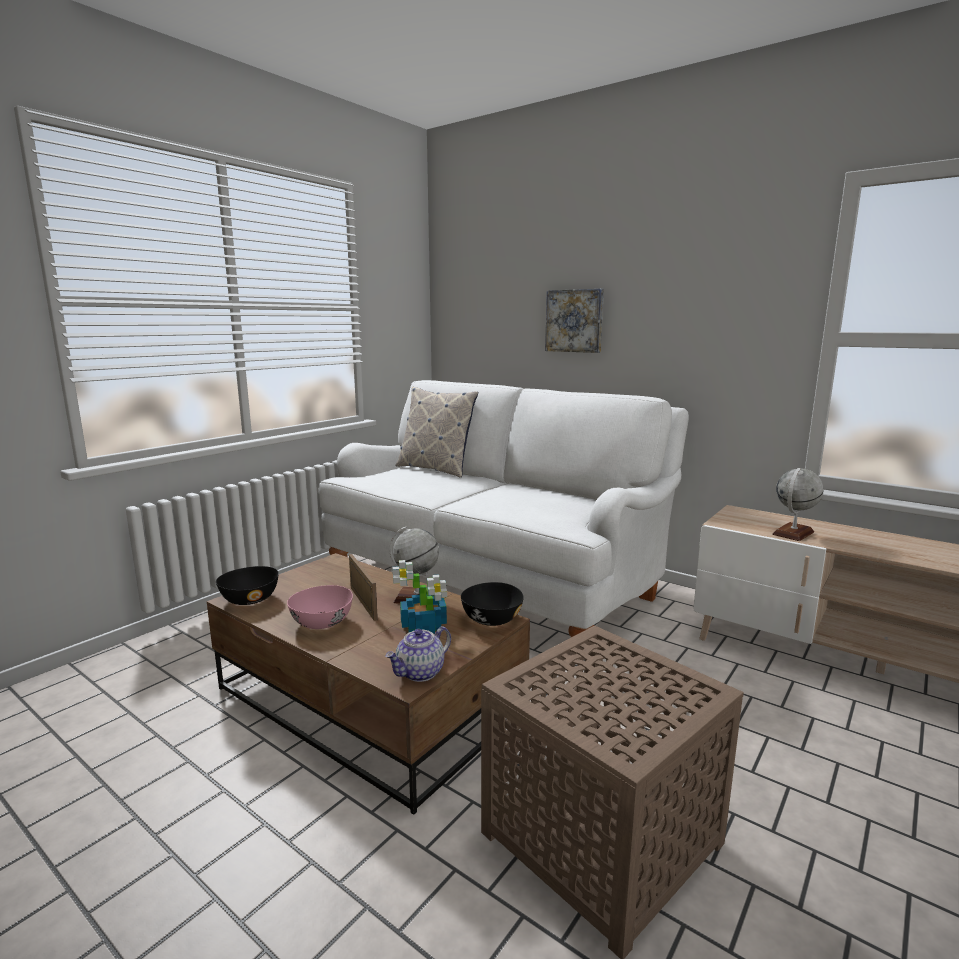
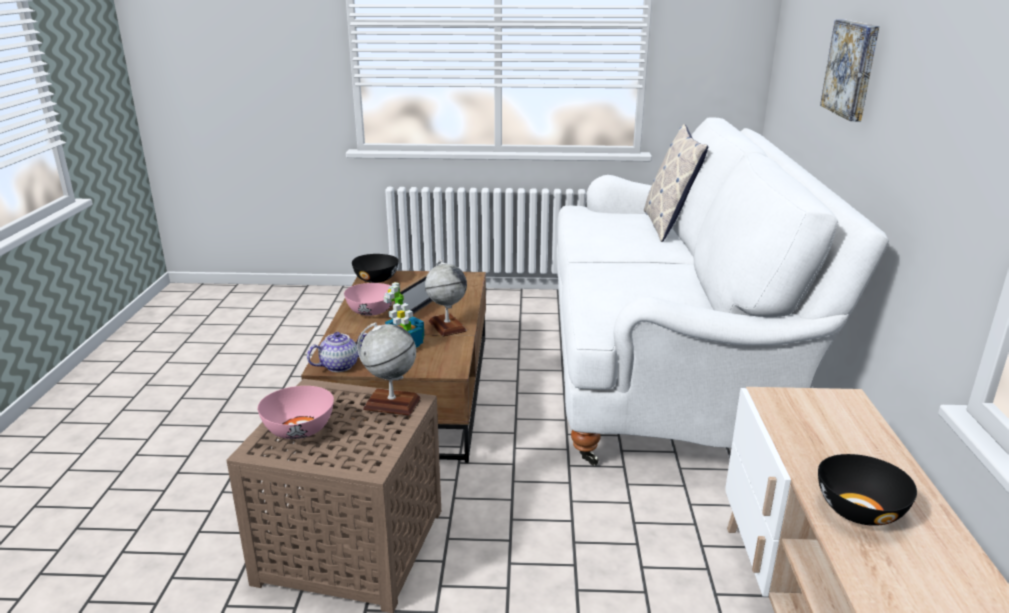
camera: 55 degrees right, 10 degrees up
teapot [385,626,451,682] -> teapot turned 135 degrees clockwise [307,332,367,372]
black bowl [461,582,524,626] -> black bowl moved to [818,454,917,526]
globe [772,468,824,541] -> globe moved to [357,322,421,416]
none -> pink bowl [258,386,334,439]

